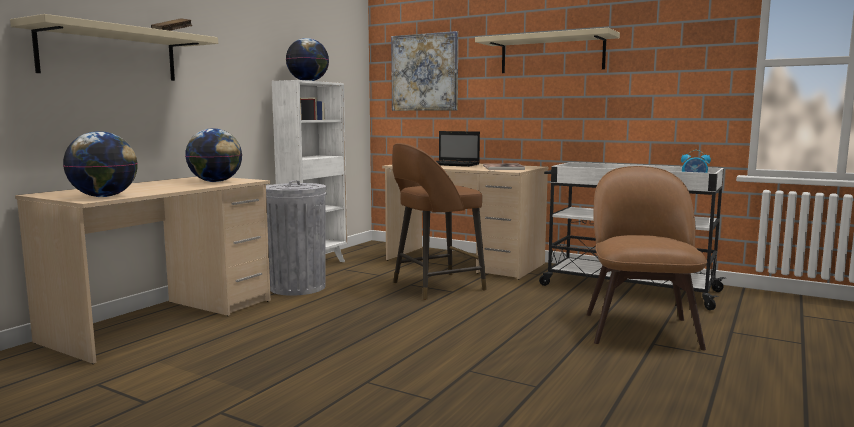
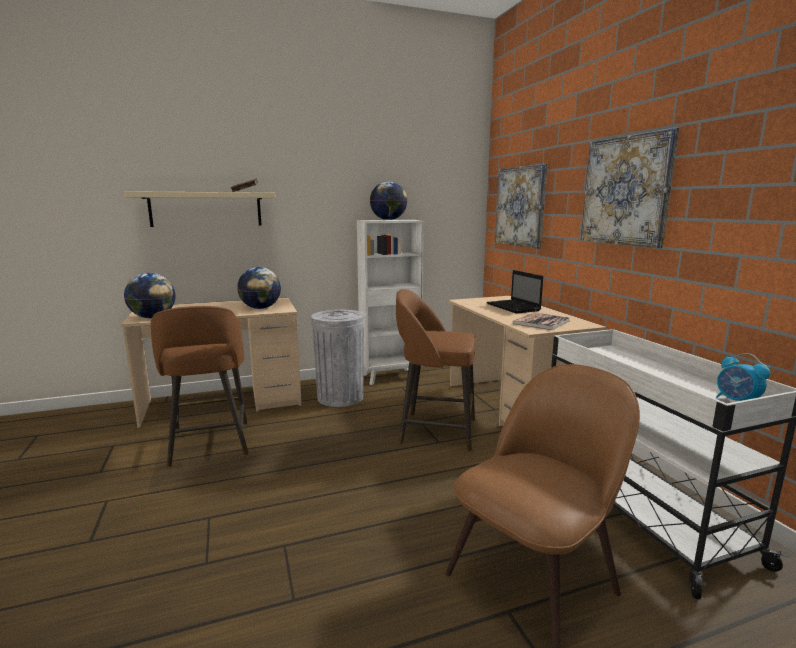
camera: 40 degrees right, 5 degrees up
beige shelf [475,28,620,73] -> picture [581,127,679,248]
none -> brown stool [151,306,249,467]

